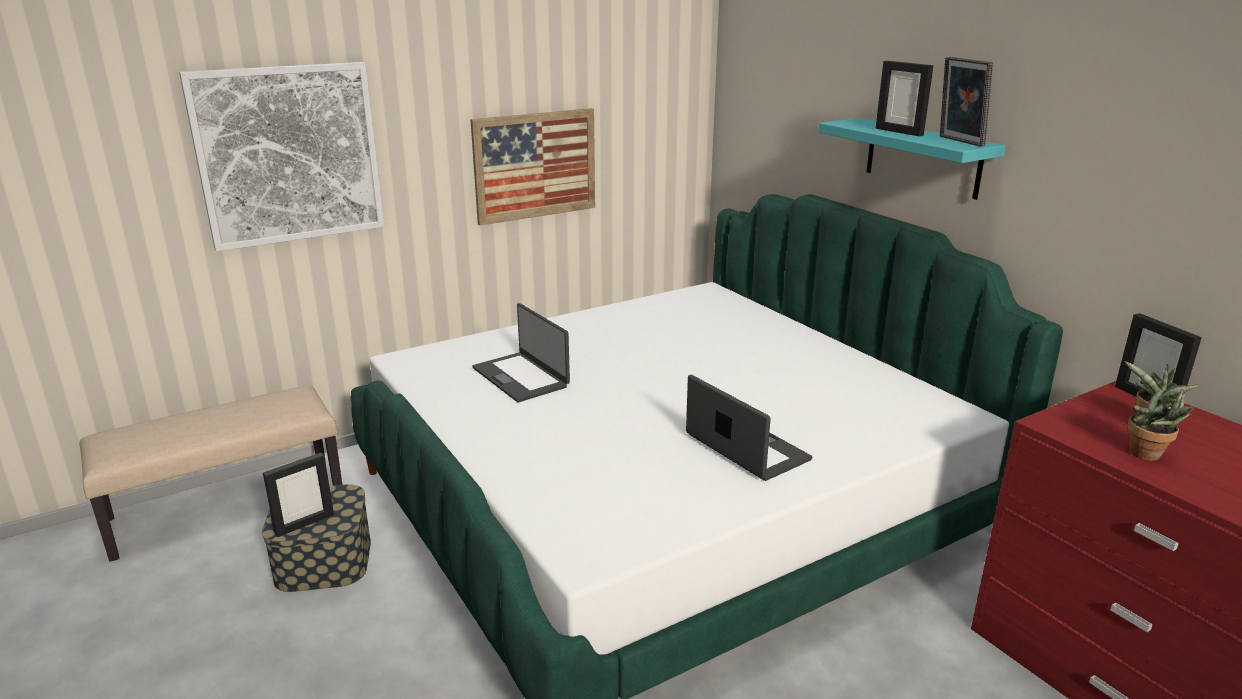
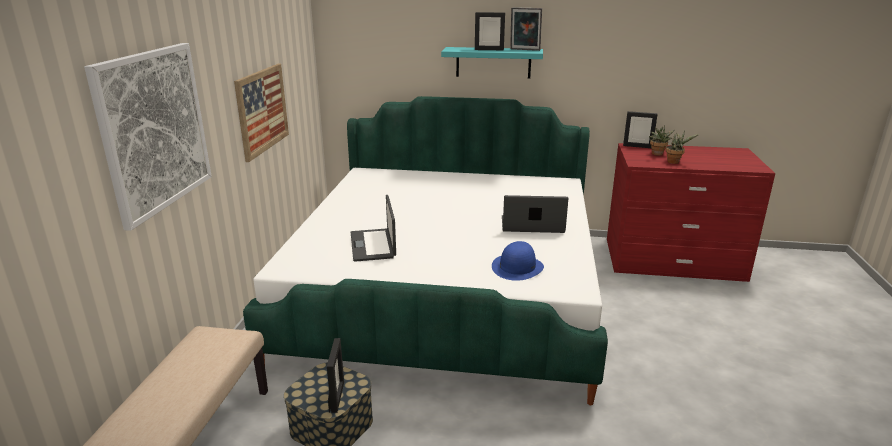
camera: 50 degrees left, 0 degrees up
laptop [472,303,570,402] -> laptop turned 75 degrees clockwise [351,195,396,262]
none -> blue hat [492,241,544,281]

